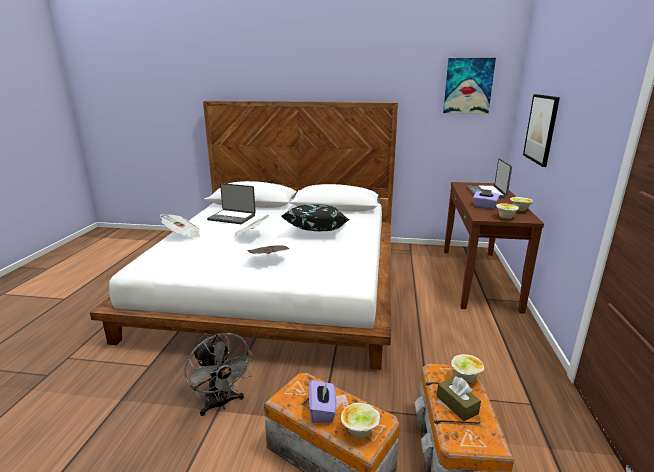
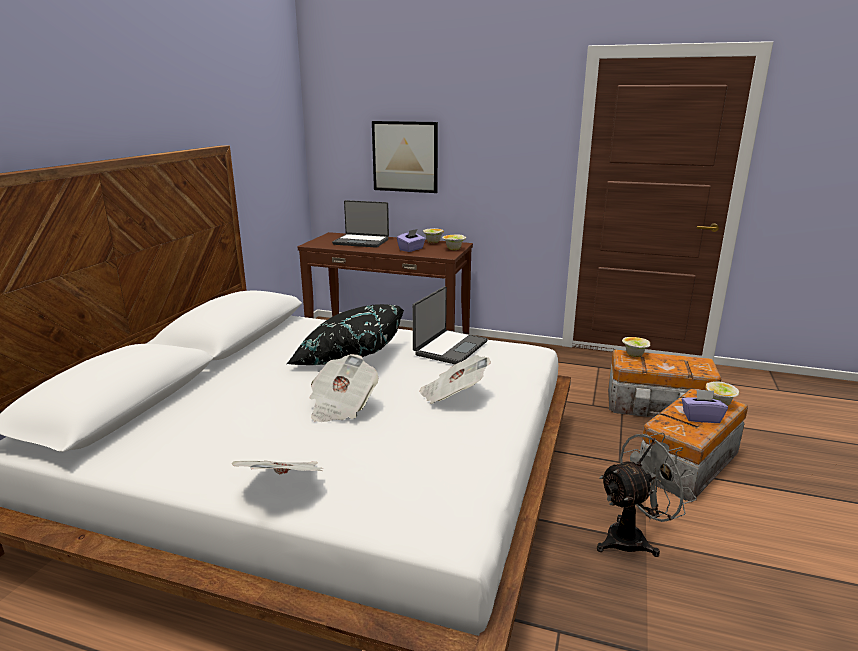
camera: 80 degrees left, 0 degrees up
laptop [207,183,256,224] -> laptop moved to [412,286,488,364]
brown tissue box [437,376,481,421] -> none
picture [443,58,496,114] -> none

